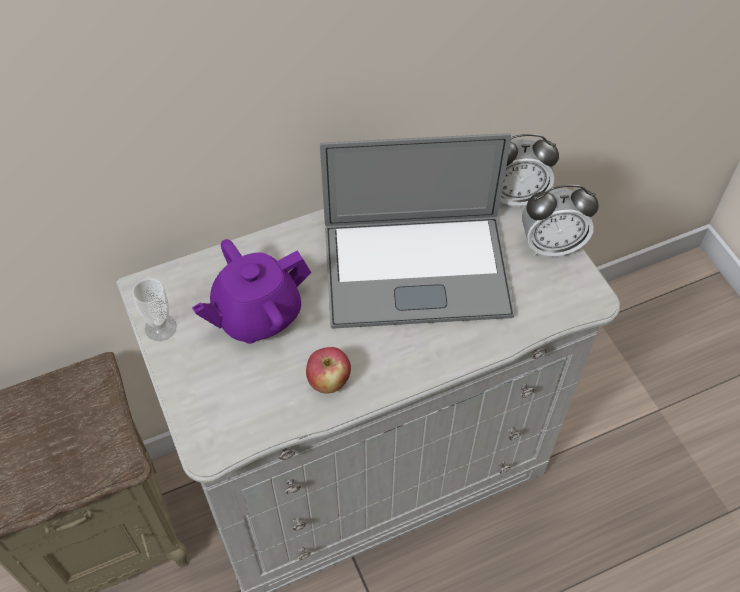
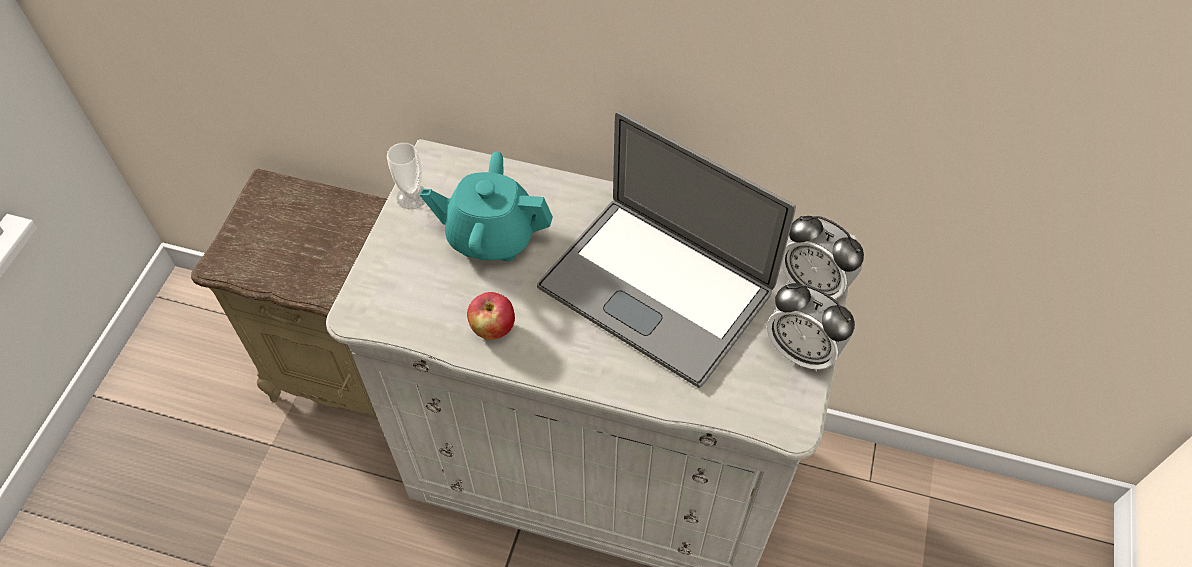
camera: 40 degrees right, 0 degrees up
purple teapot [192,239,311,344] -> turquoise teapot [420,152,553,261]

